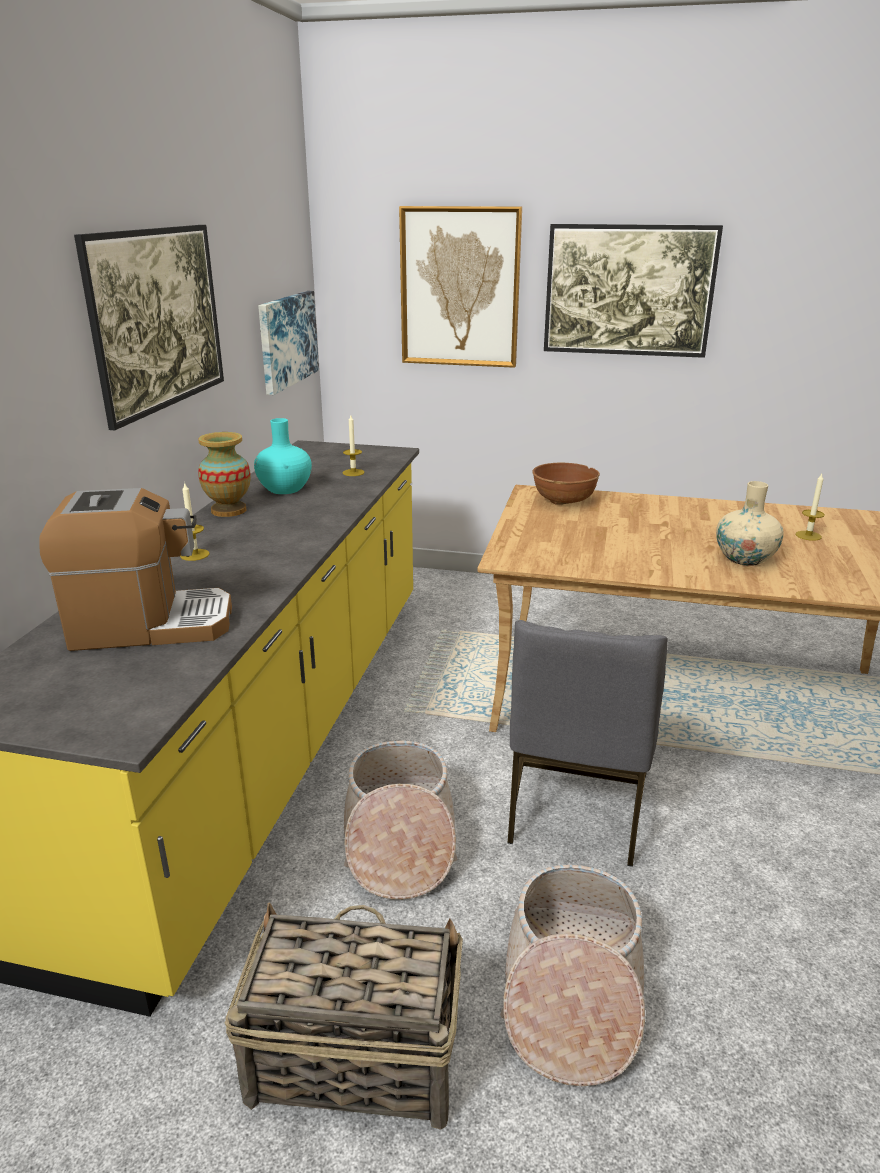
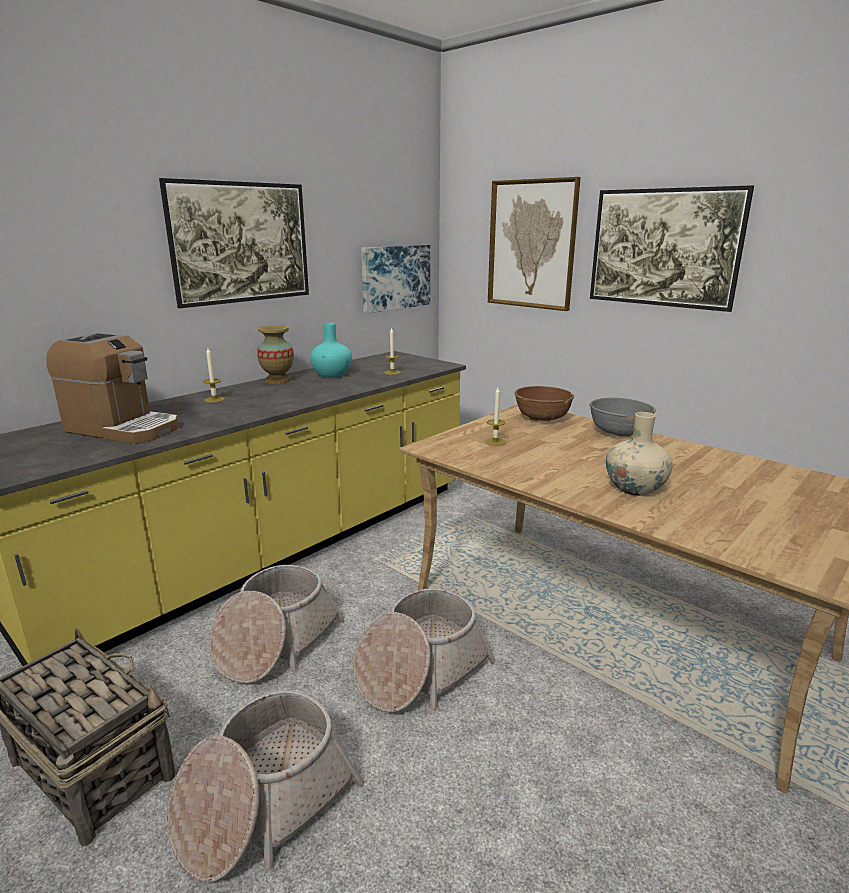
camera: 30 degrees right, 5 degrees down
grey chair [507,620,668,867] -> basket [353,588,496,713]
candle [796,474,825,541] -> candle moved to [485,387,506,446]
none -> grey bowl [589,398,656,437]

